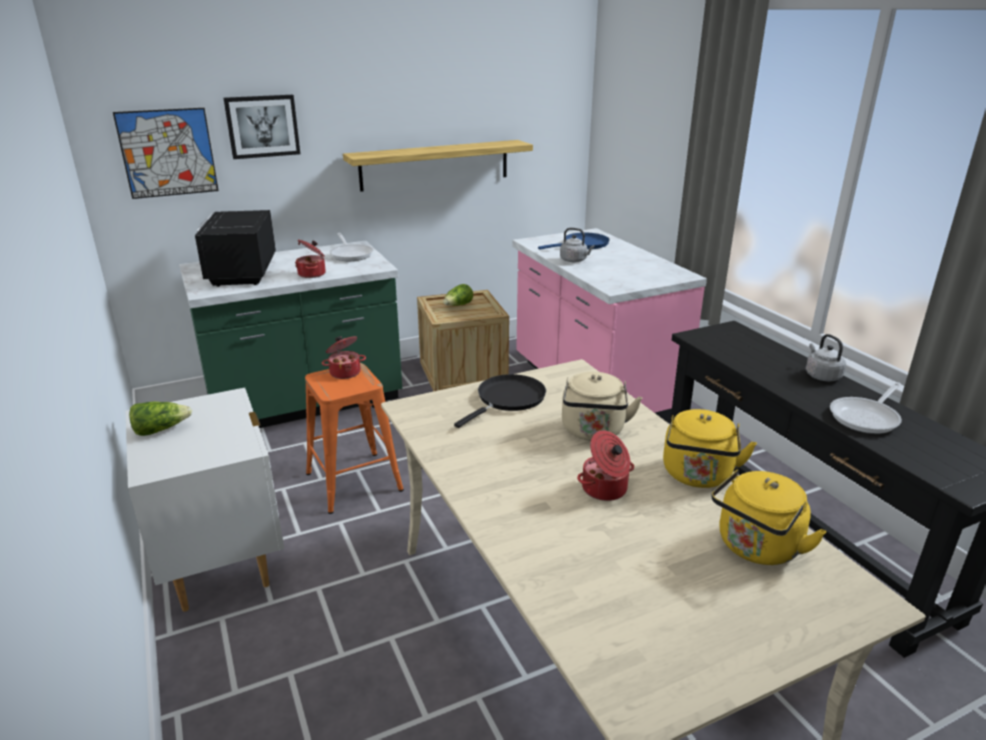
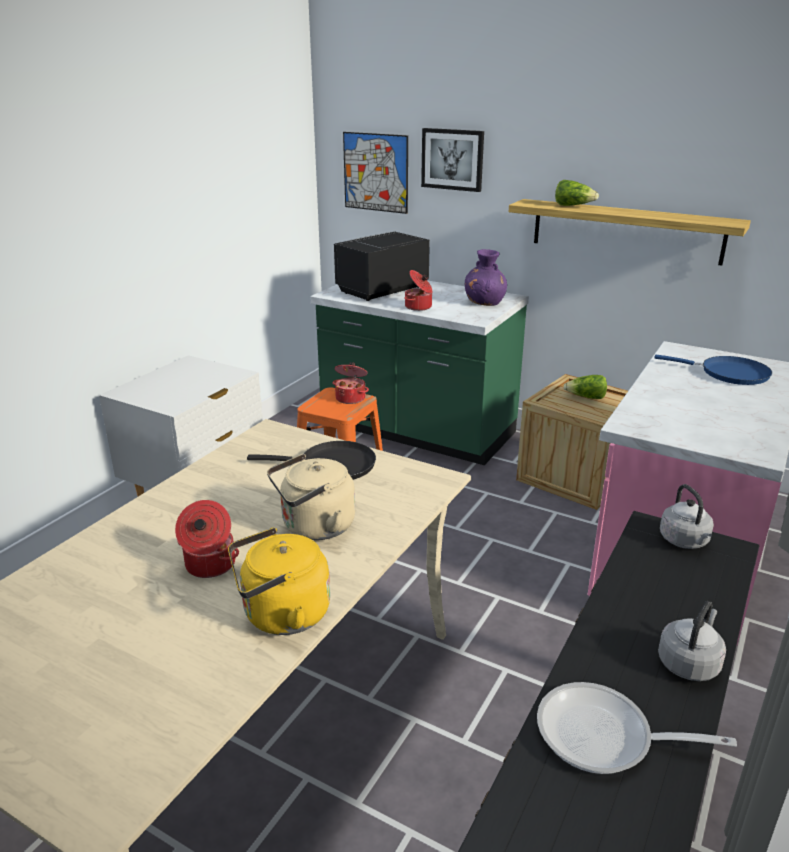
camera: 55 degrees right, 0 degrees up
lettuce [129,402,192,436] -> lettuce moved to [555,180,599,206]
frying pan [329,233,373,261] -> purple vase [465,249,507,306]
grey kettle [560,228,595,262] -> grey kettle moved to [660,484,714,549]
yellow kettle [711,469,826,565] -> none

